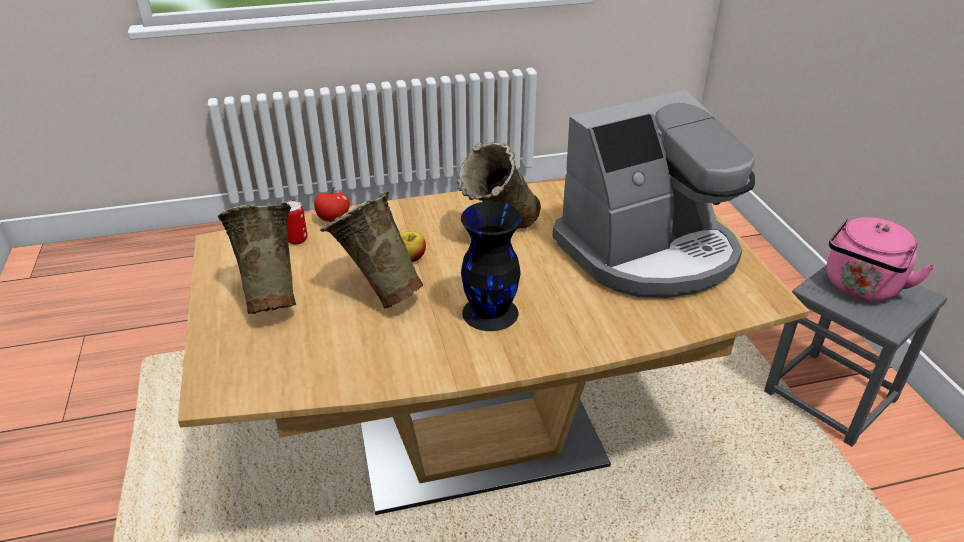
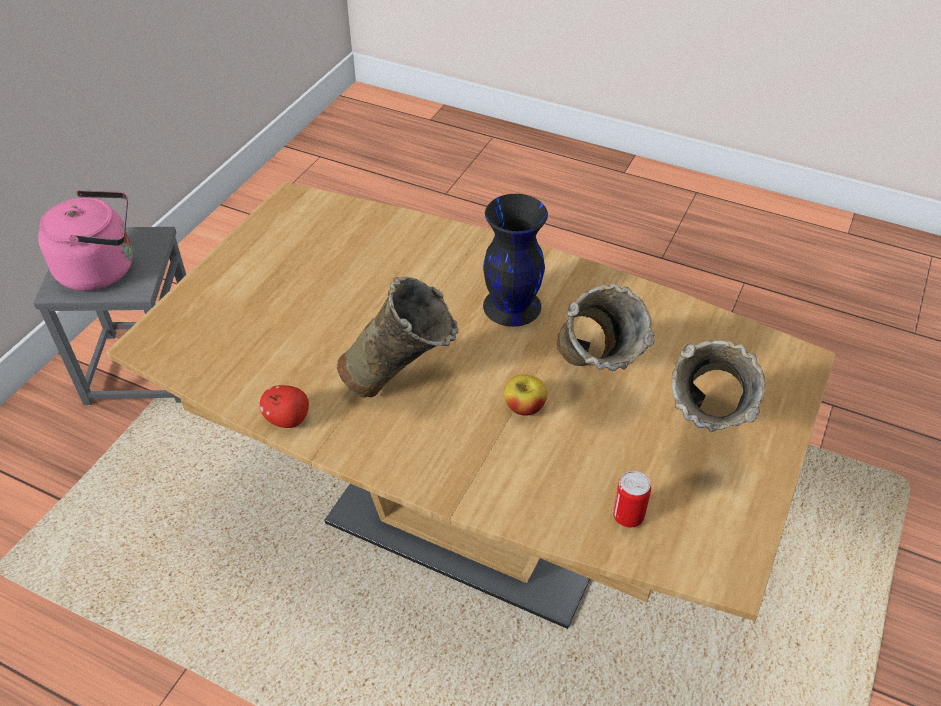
camera: 140 degrees left, 10 degrees up
apple [314,187,350,222] -> apple moved to [260,385,309,428]
coffee machine [552,90,755,298] -> none

